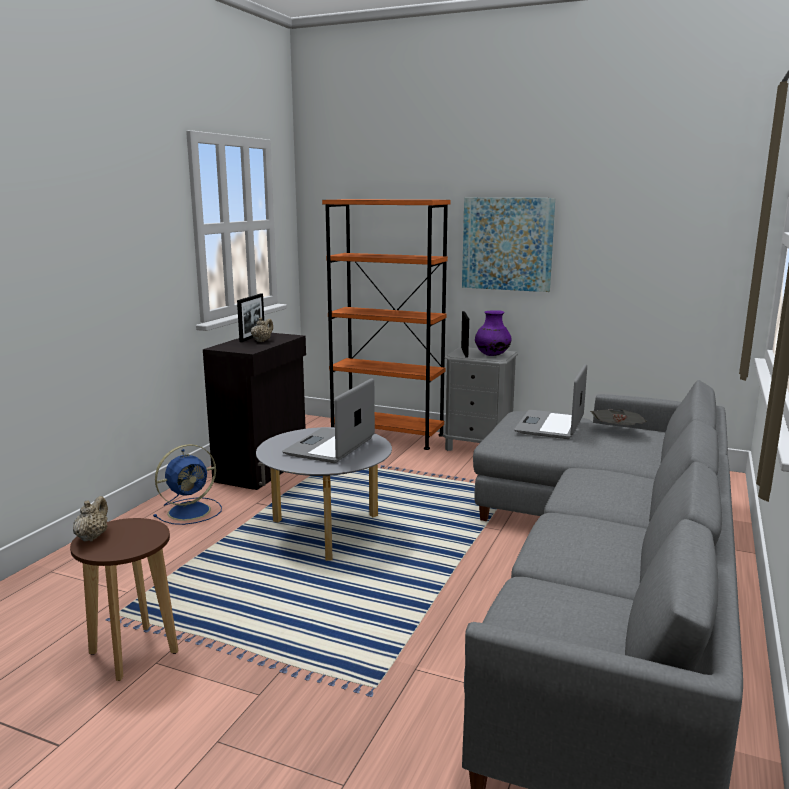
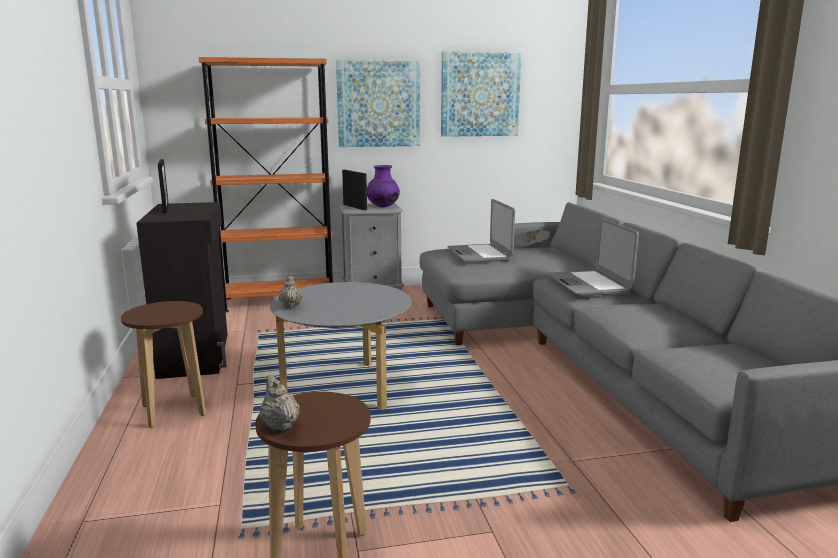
camera: 35 degrees left, 0 degrees up
blue fan [153,444,222,525] -> brown stool [121,301,206,427]
beige teapot [251,318,273,342] -> beige teapot moved to [279,276,303,308]
laptop [282,378,375,463] -> laptop moved to [547,218,639,296]
none -> picture [441,52,521,137]

